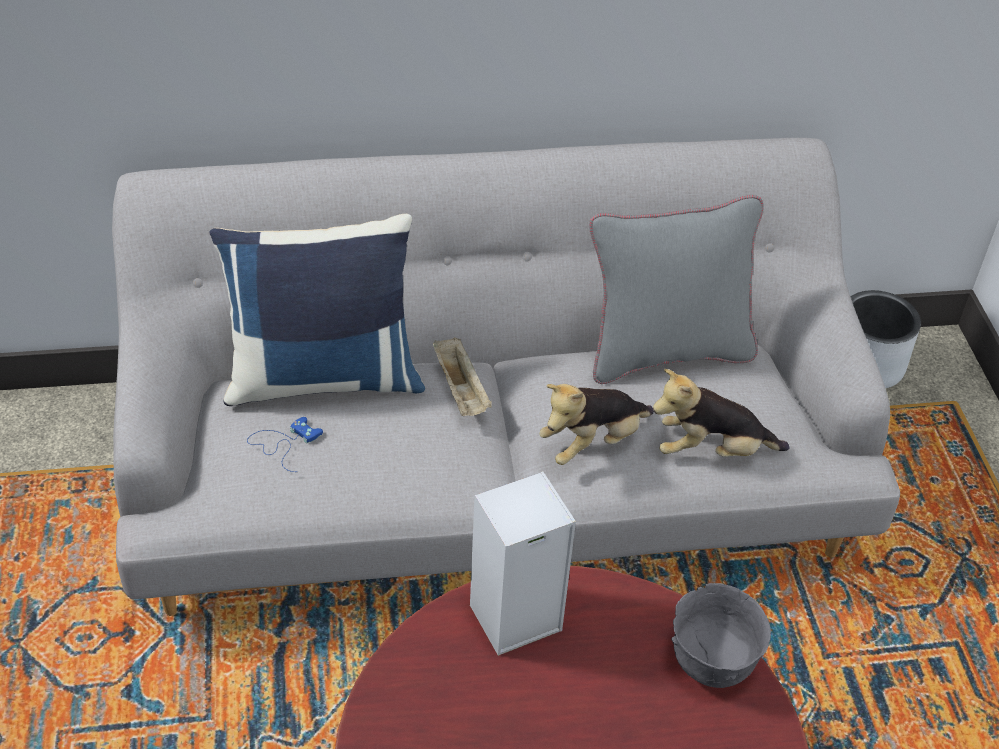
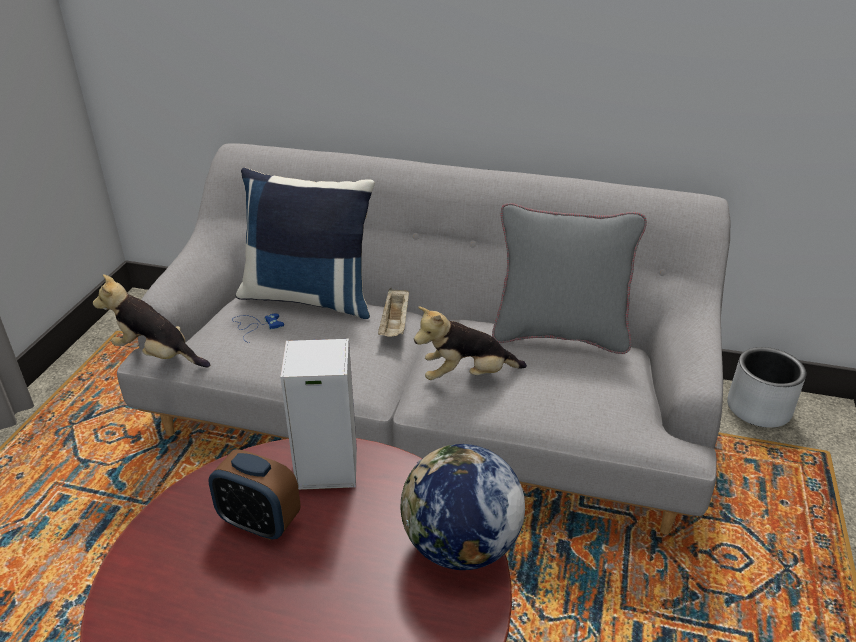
camera: 25 degrees right, 10 degrees down
plush toy [653,369,789,457] -> plush toy moved to [93,274,210,368]
grey bowl [671,583,771,688] -> globe [400,444,525,570]
none -> alarm clock [208,449,300,540]

